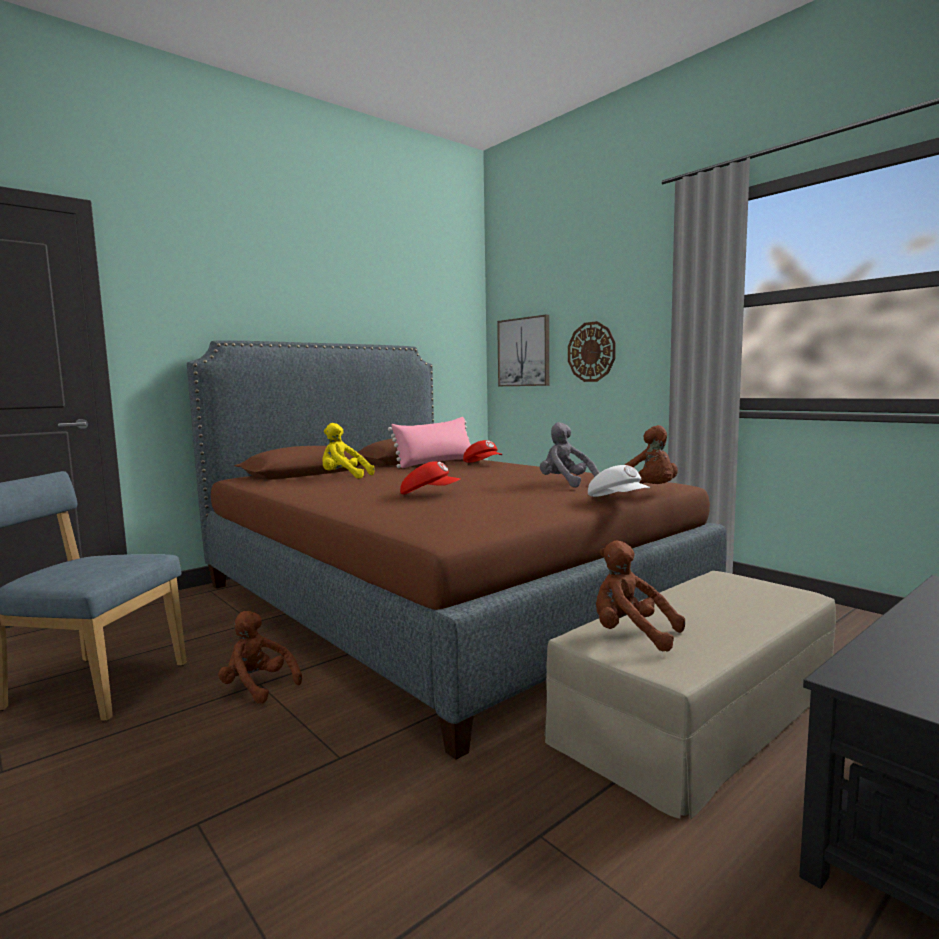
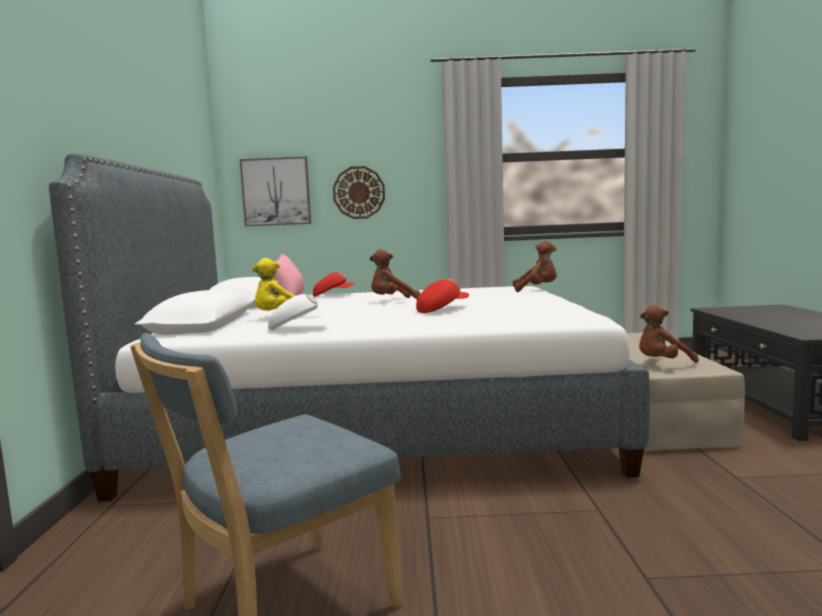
camera: 50 degrees left, 0 degrees up
brown bed [187,340,727,760] -> white bed [49,154,650,502]
brown plush toy [218,611,302,704] -> brown plush toy moved to [370,249,420,300]
grey plush toy [540,422,600,488] -> none
white cap [588,465,650,497] -> white cap moved to [268,294,331,330]

